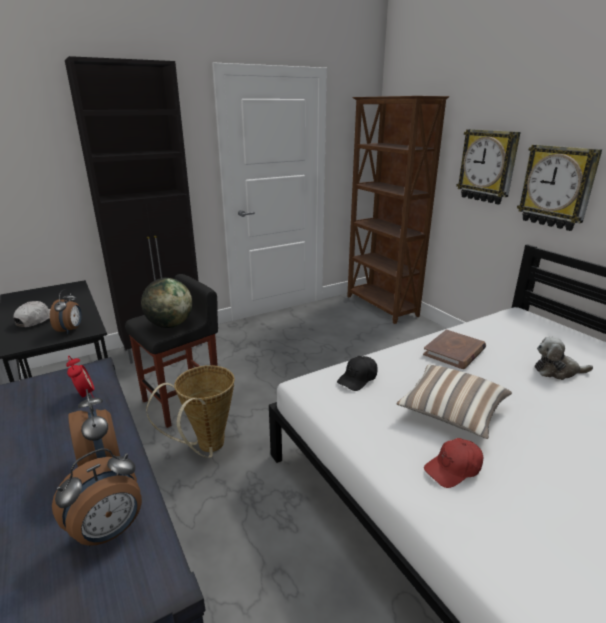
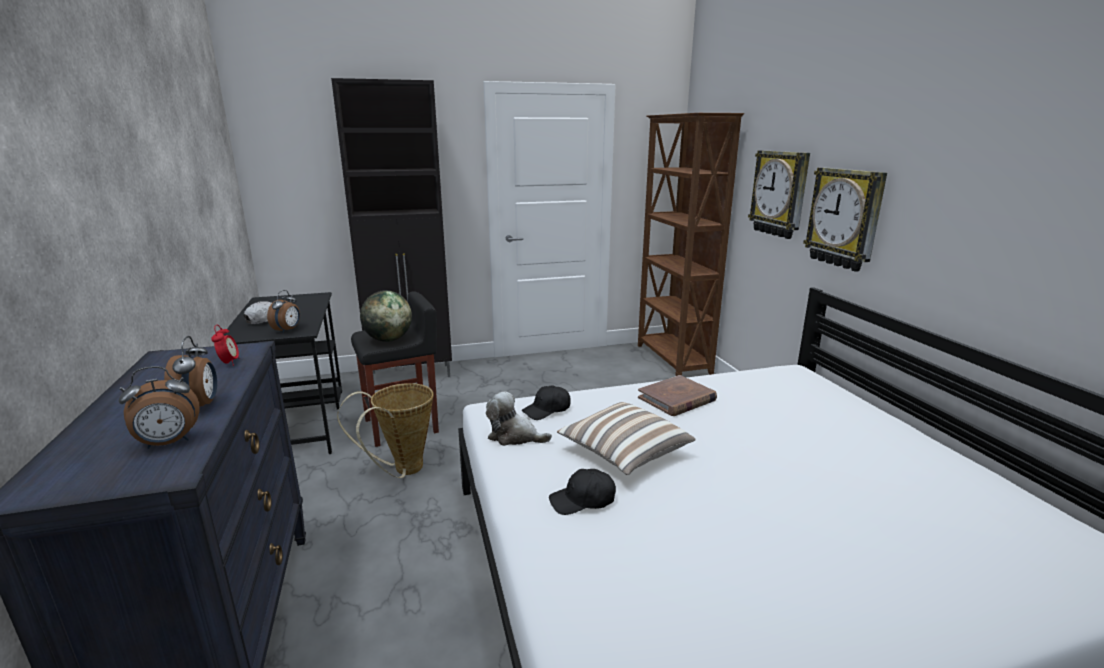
camera: 15 degrees right, 5 degrees down
red cap [424,438,483,488] -> black cap [549,469,616,515]
plush toy [535,336,593,380] -> plush toy moved to [486,391,552,446]

